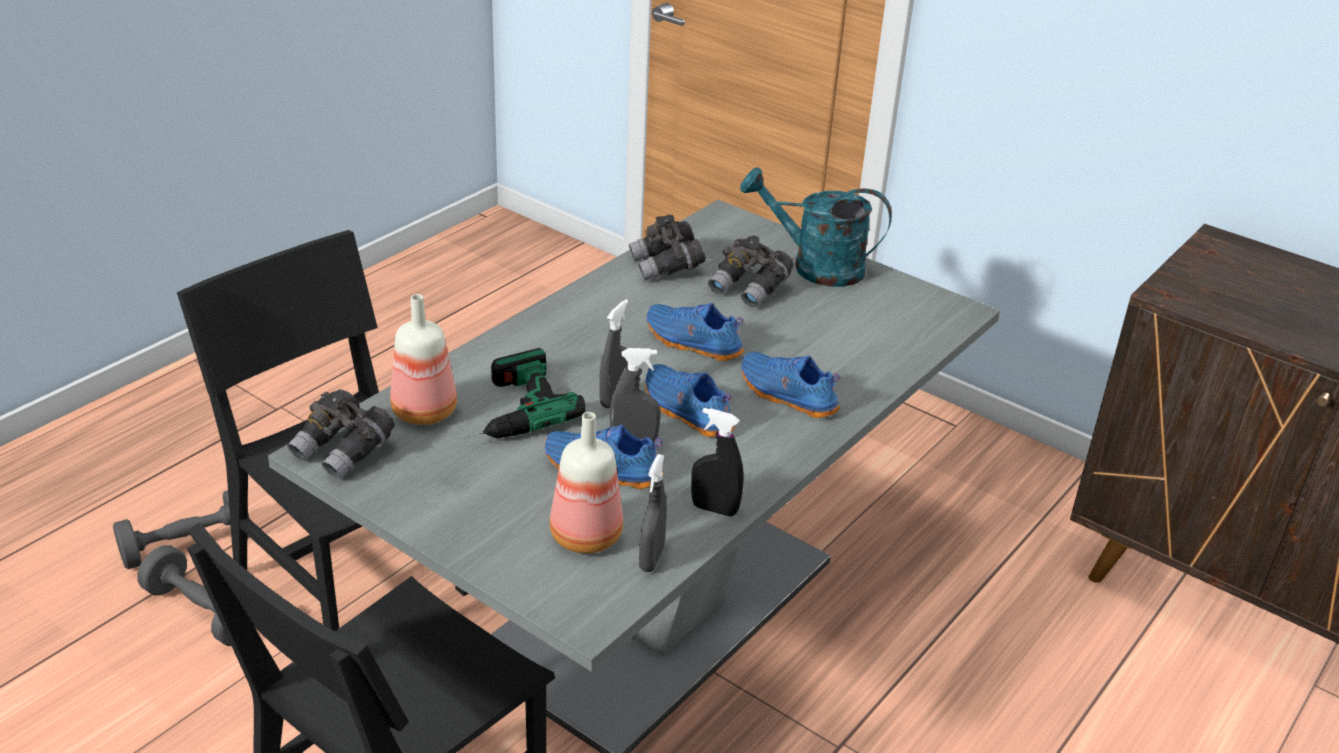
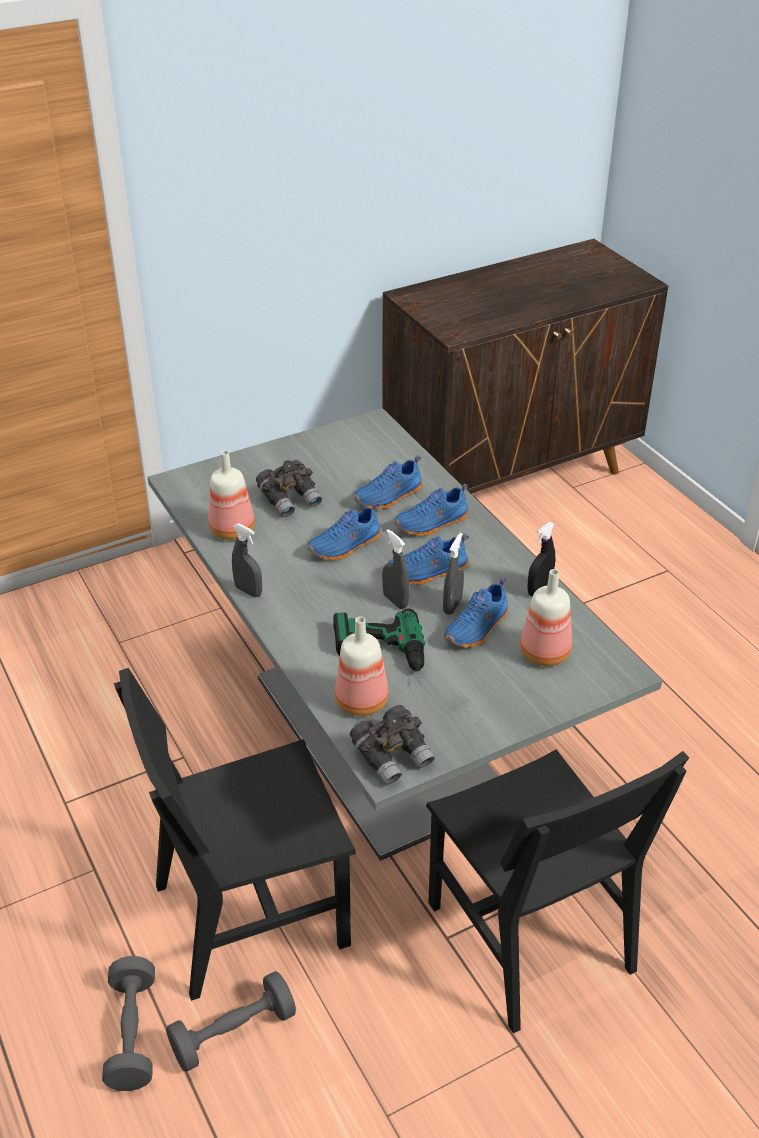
camera: 65 degrees left, 5 degrees up
grey binoculars [629,215,706,281] -> bottle [208,450,255,540]
grey spray bottle [639,454,667,572] -> grey spray bottle moved to [232,524,262,597]
turquoise watering can [740,167,892,287] -> none
none -> blue shoe [353,455,422,510]

